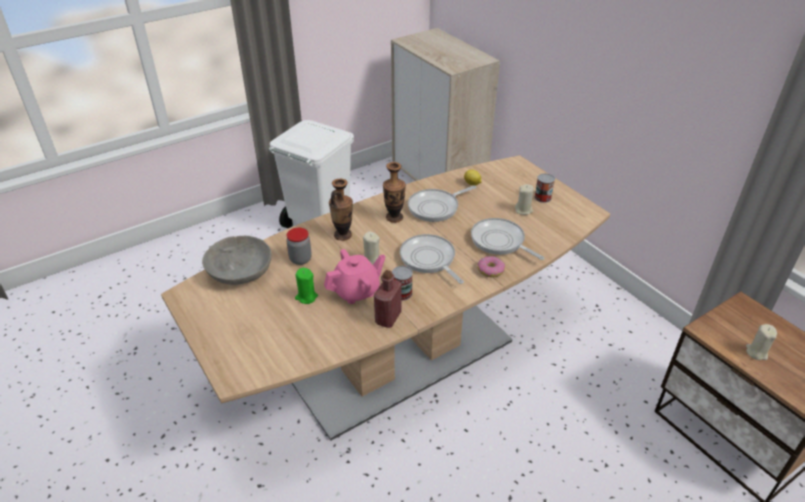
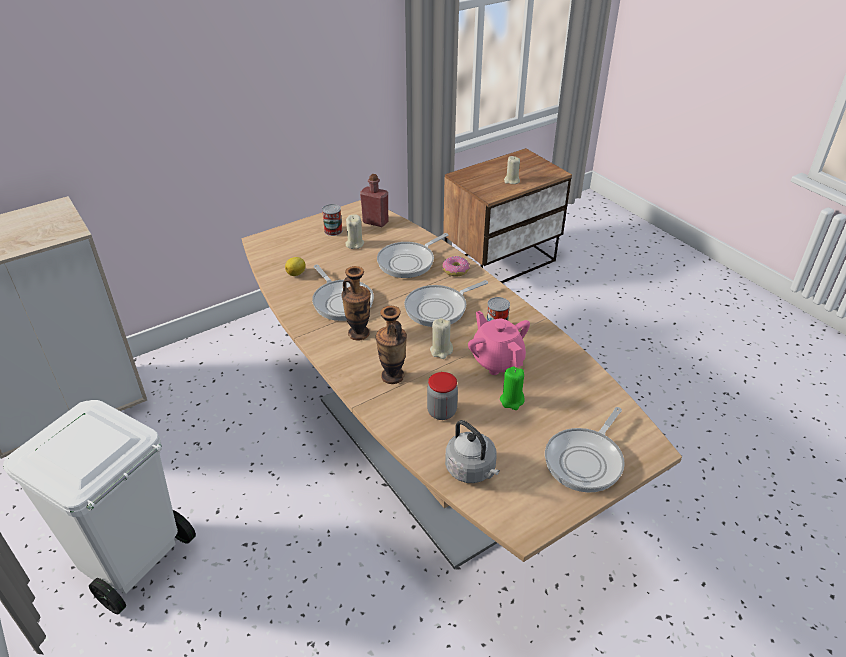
camera: 90 degrees left, 0 degrees up
grey bowl [202,235,272,285] -> grey kettle [445,420,500,483]
red bottle [374,270,402,328] -> red bottle moved to [360,174,389,227]
none -> frying pan [545,407,625,493]

